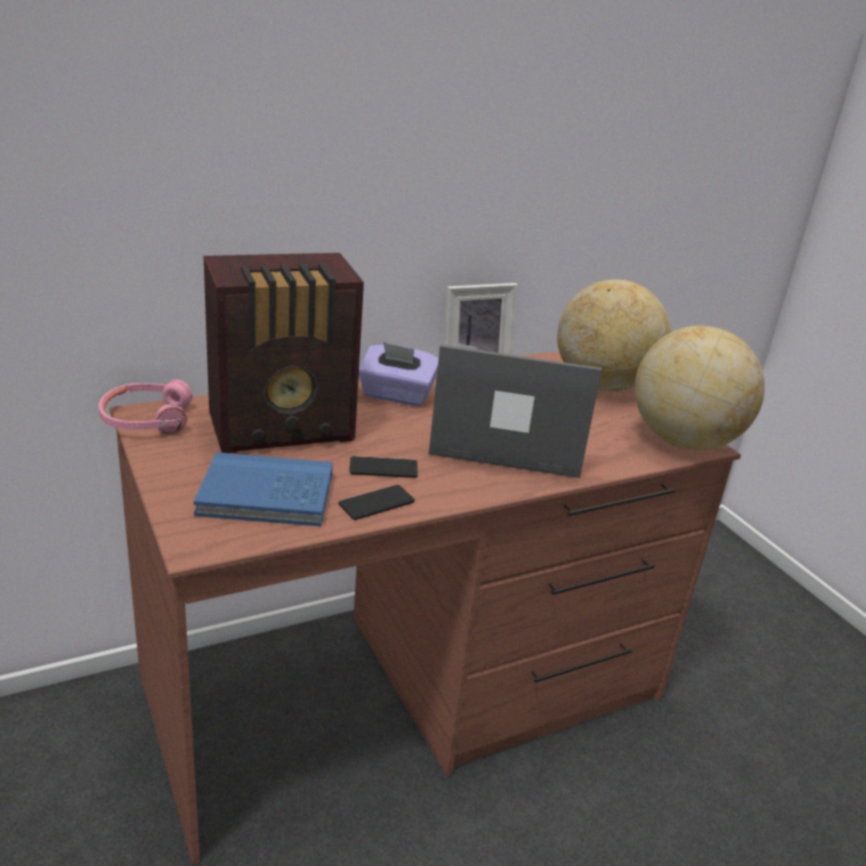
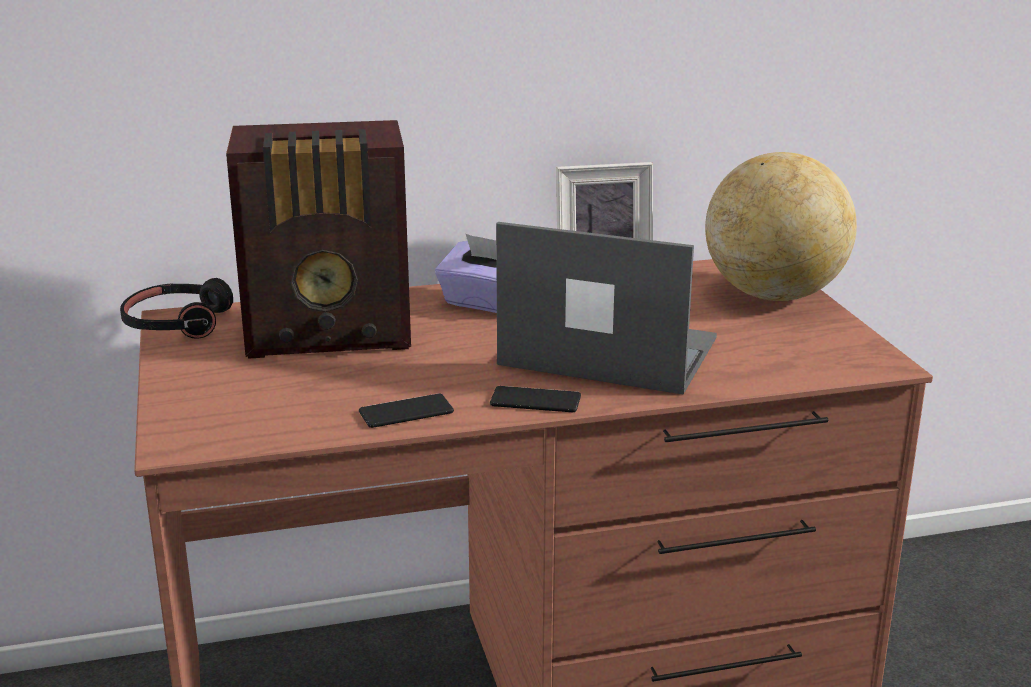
camera: 15 degrees right, 5 degrees down
pink headphones [99,379,193,435] -> black headphones [120,278,233,339]
blue book [194,452,333,526] -> none
phone [349,456,418,478] -> phone moved to [490,386,581,412]
globe [635,326,765,450] -> none

